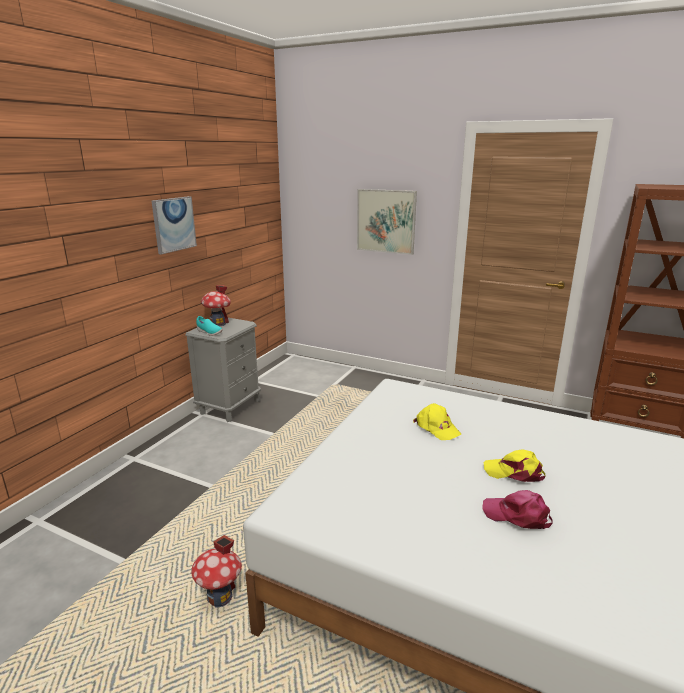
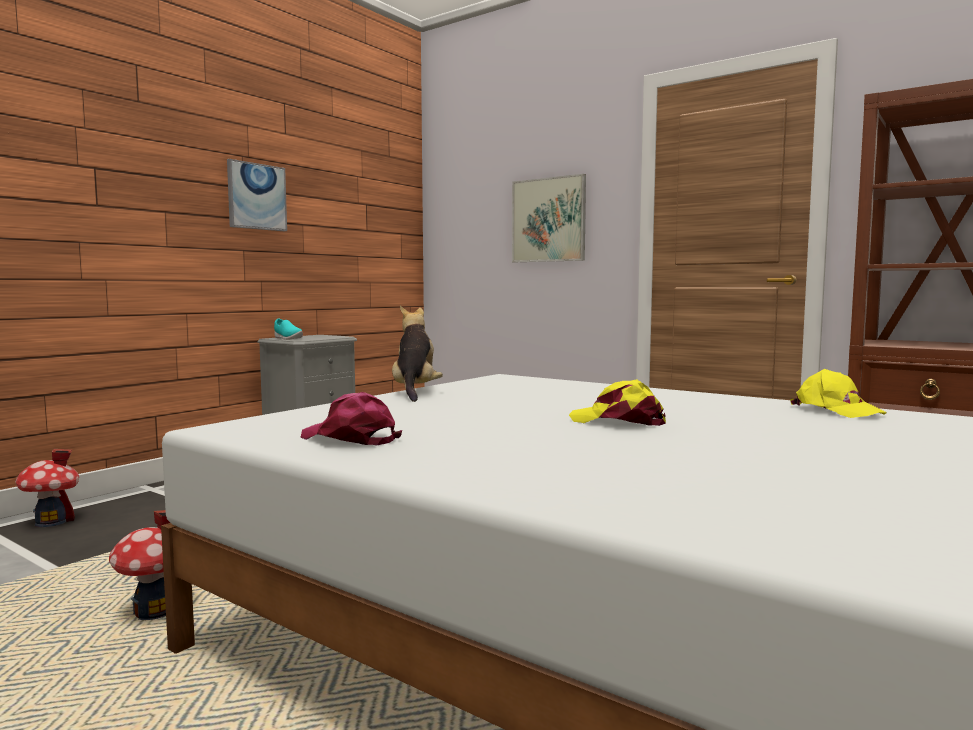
camera: 10 degrees right, 15 degrees down
toy house [201,285,231,326] -> toy house moved to [15,449,79,527]
yellow cap [413,403,461,440] -> yellow cap moved to [790,369,887,418]
pink cap [482,490,553,529] -> pink cap moved to [300,392,402,446]
none -> plush toy [392,306,443,402]

